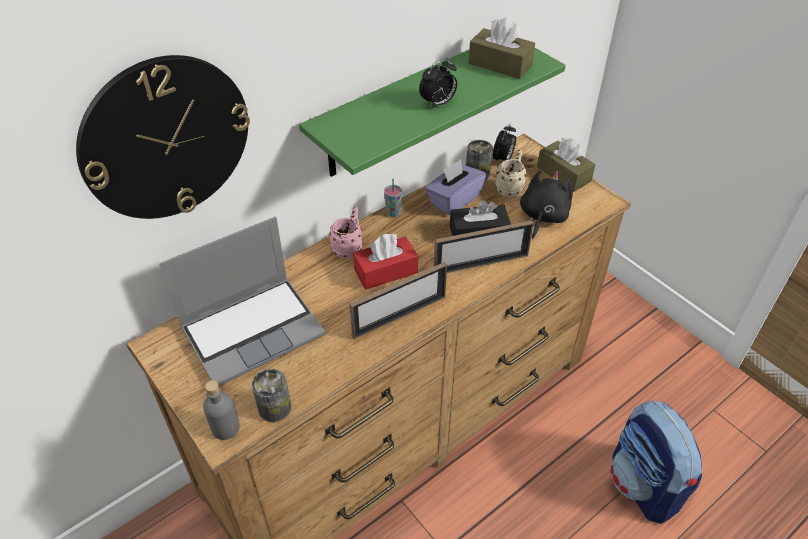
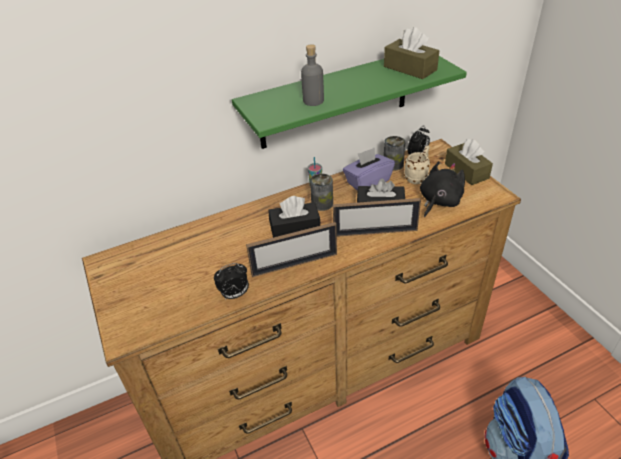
camera: 15 degrees right, 5 degrees down
wall clock [76,55,250,219] -> none
laptop [159,217,326,386] -> none
grey bottle [203,380,240,440] -> grey bottle moved to [301,44,324,106]
can [252,369,291,422] -> can moved to [310,174,333,211]
pink mug [329,207,362,259] -> none
red tissue box [353,234,418,290] -> black tissue box [268,196,320,238]
alarm clock [419,58,457,109] -> alarm clock moved to [214,263,249,300]

